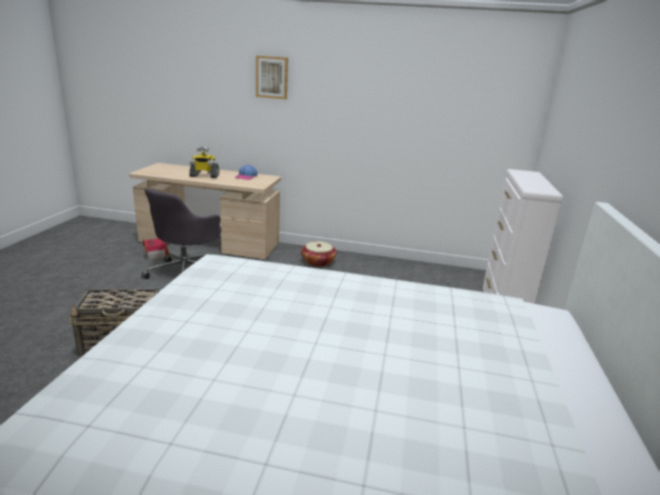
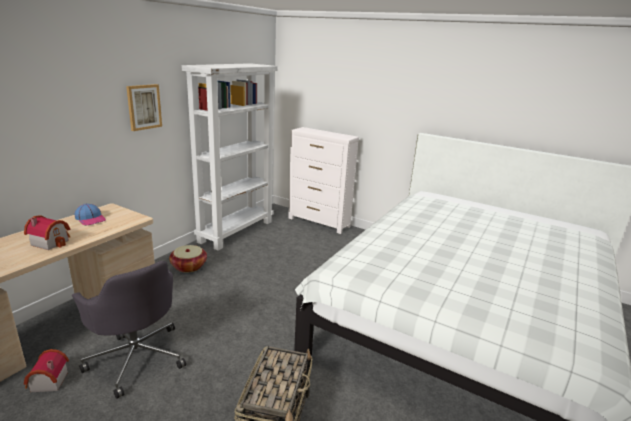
camera: 70 degrees left, 0 degrees up
toy robot [189,146,219,178] -> toy house [24,215,70,250]
picture [256,56,288,99] -> picture moved to [126,84,162,131]
none -> white bookcase [181,63,278,251]

